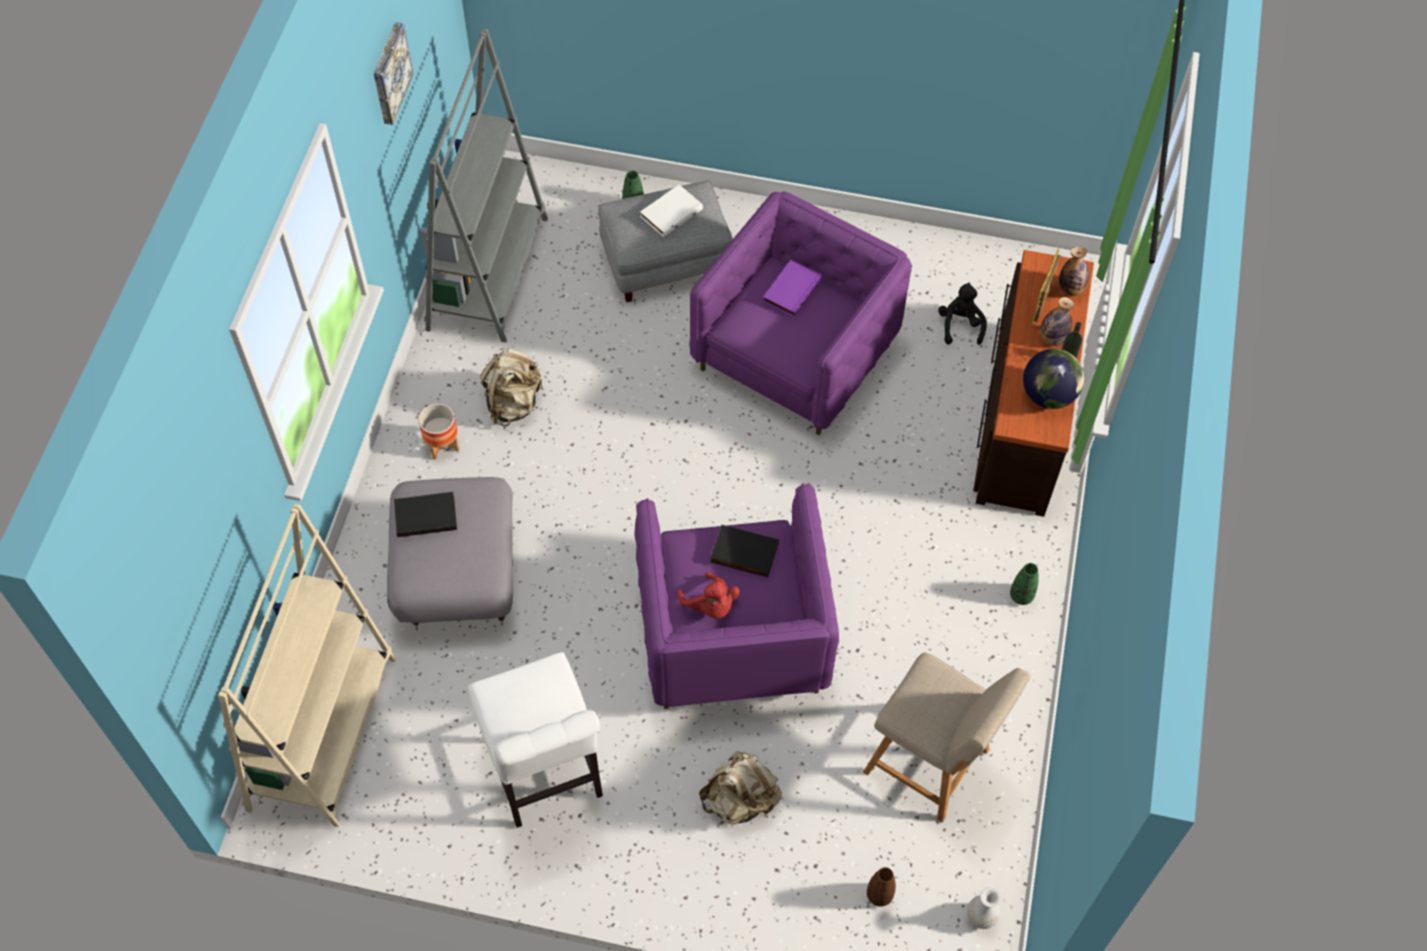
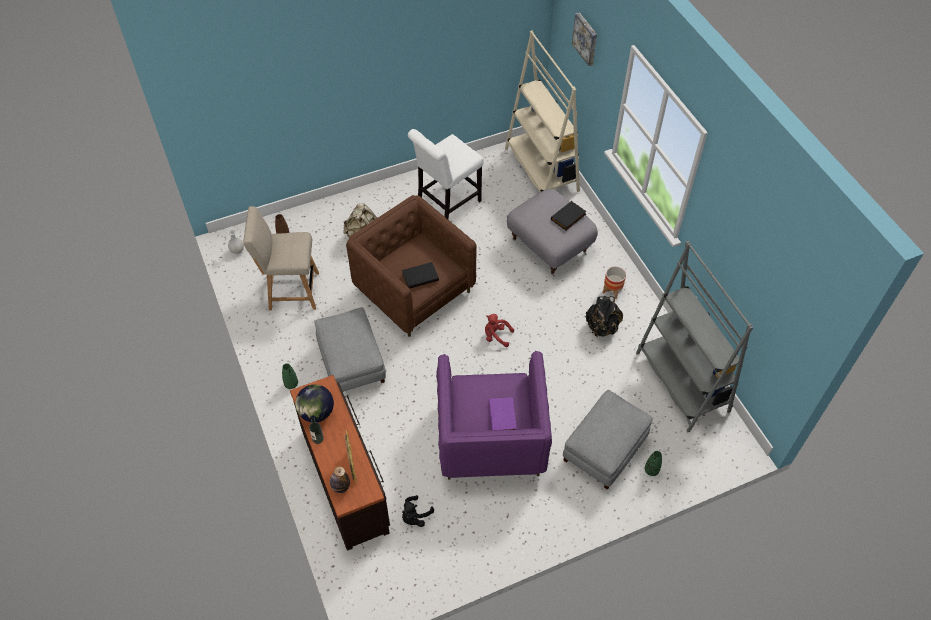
camera: 145 degrees right, 5 degrees down
picture [374,22,413,125] -> picture moved to [572,12,597,66]
white chair [468,652,603,828] -> white chair turned 75 degrees counterclockwise [408,129,484,219]
beige backpack [480,349,544,426] -> black backpack [586,296,623,337]
purple armchair [634,483,839,709] -> brown armchair [346,195,477,337]
white book [640,184,703,237] -> none
red plush toy [677,572,740,619] -> red plush toy moved to [485,314,514,347]
black plush toy [938,282,987,345] -> black plush toy turned 75 degrees clockwise [402,495,434,527]
bottle [1040,297,1074,346] -> none
none -> grey ottoman [315,307,386,392]

